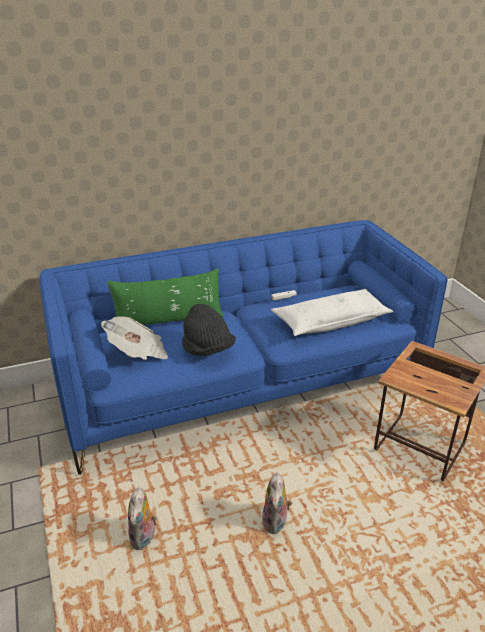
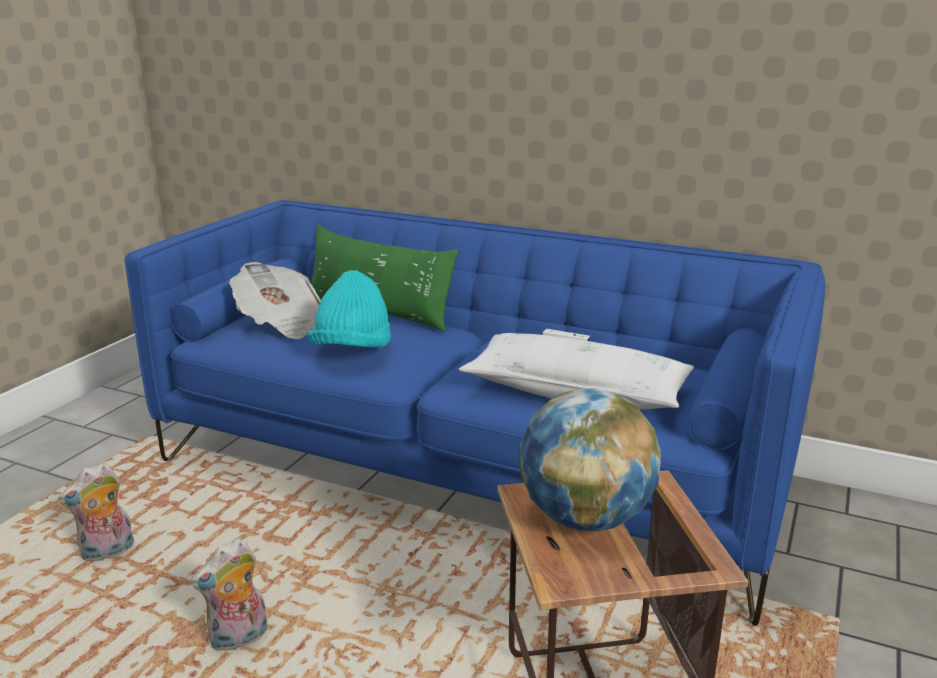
camera: 45 degrees right, 10 degrees down
black hat [182,304,236,356] -> turquoise hat [308,270,391,347]
none -> globe [519,388,661,531]

